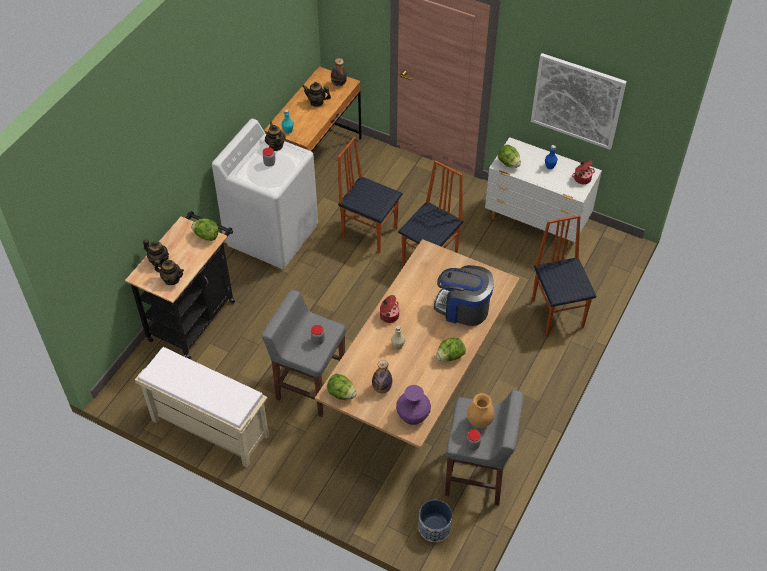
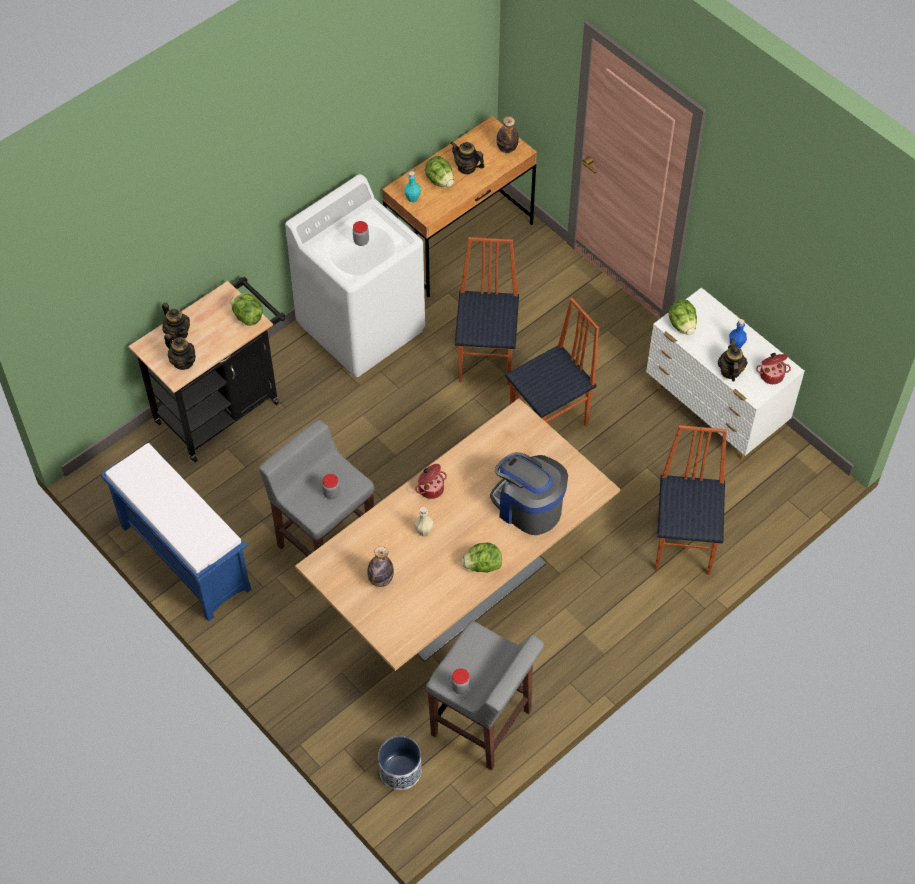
camera: 20 degrees right, 5 degrees up
beige bench [135,347,270,468] -> blue bench [101,443,251,621]
teapot [265,122,286,151] -> teapot moved to [718,338,747,382]
lettuce [327,374,357,400] -> lettuce moved to [425,156,454,187]
chair [338,137,402,253] -> chair turned 45 degrees clockwise [455,237,519,385]
purple vase [396,385,431,425] -> none
brown vase [467,393,495,428] -> none
picture [531,53,627,150] -> none

